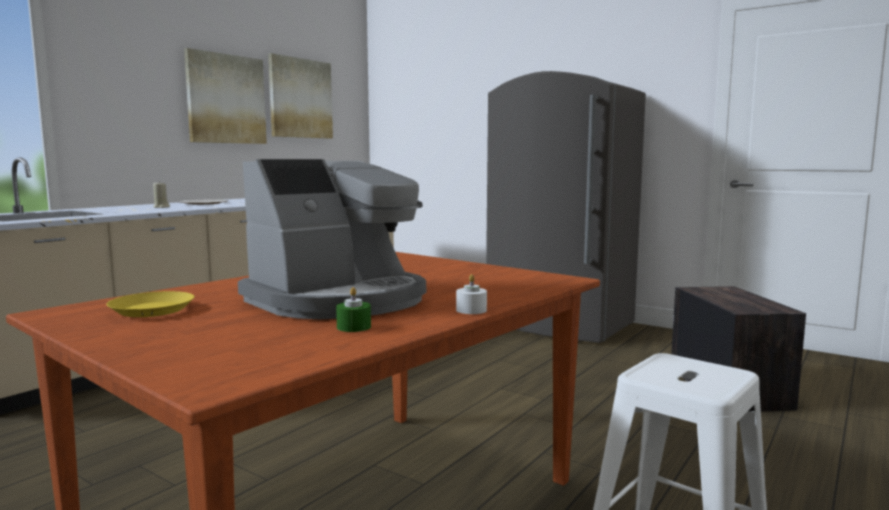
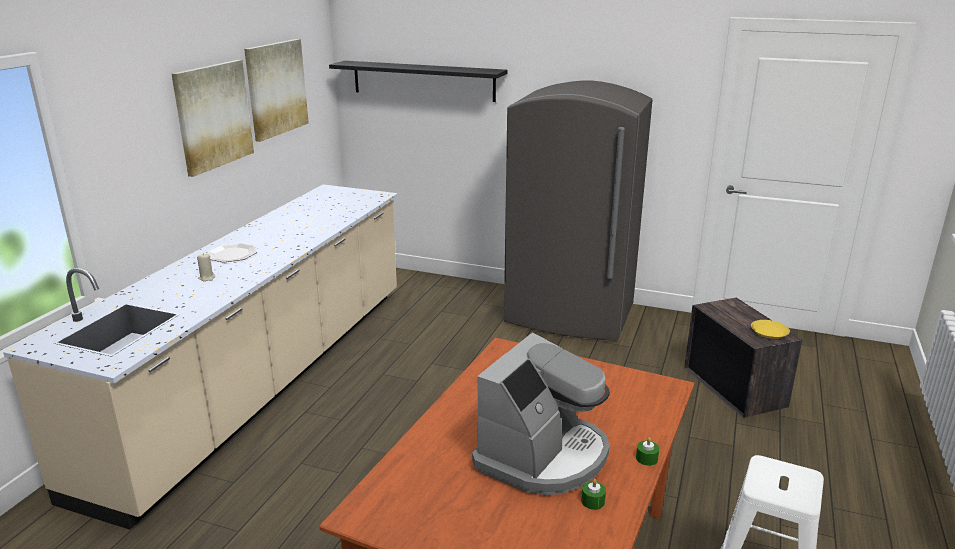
camera: 15 degrees left, 15 degrees up
yellow plate [106,291,194,317] -> yellow plate moved to [751,320,790,339]
white candle [456,274,487,314] -> green candle [636,437,659,466]
none -> black shelf [329,61,508,102]

